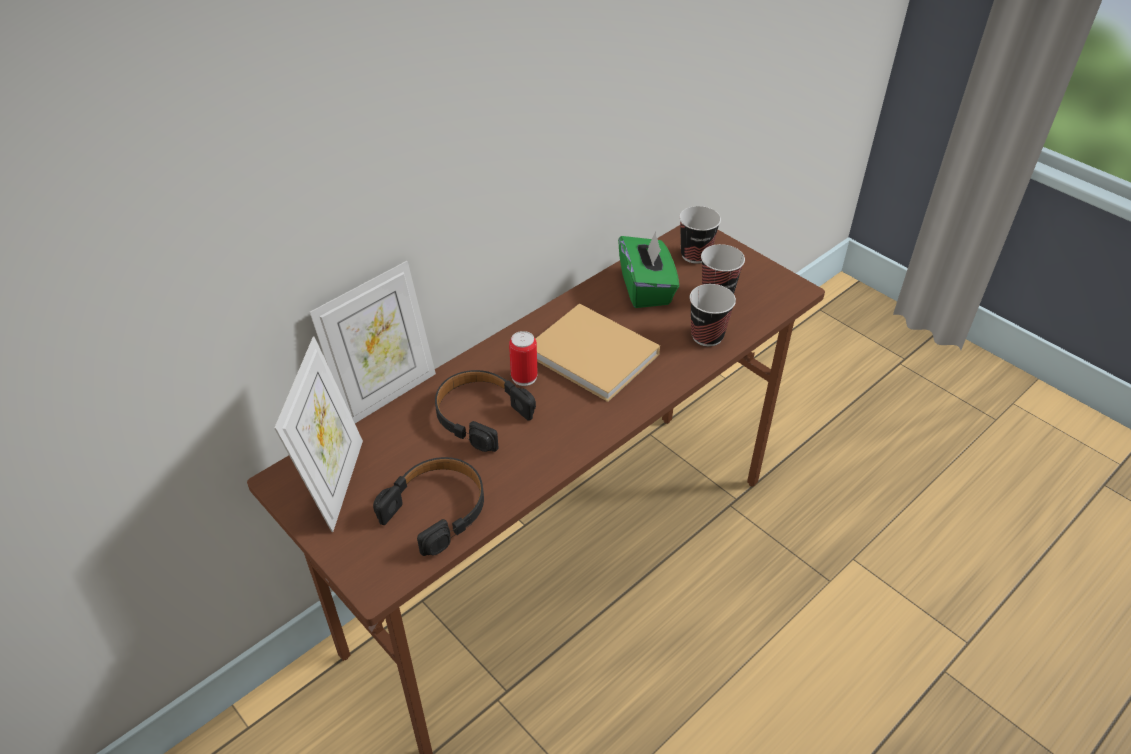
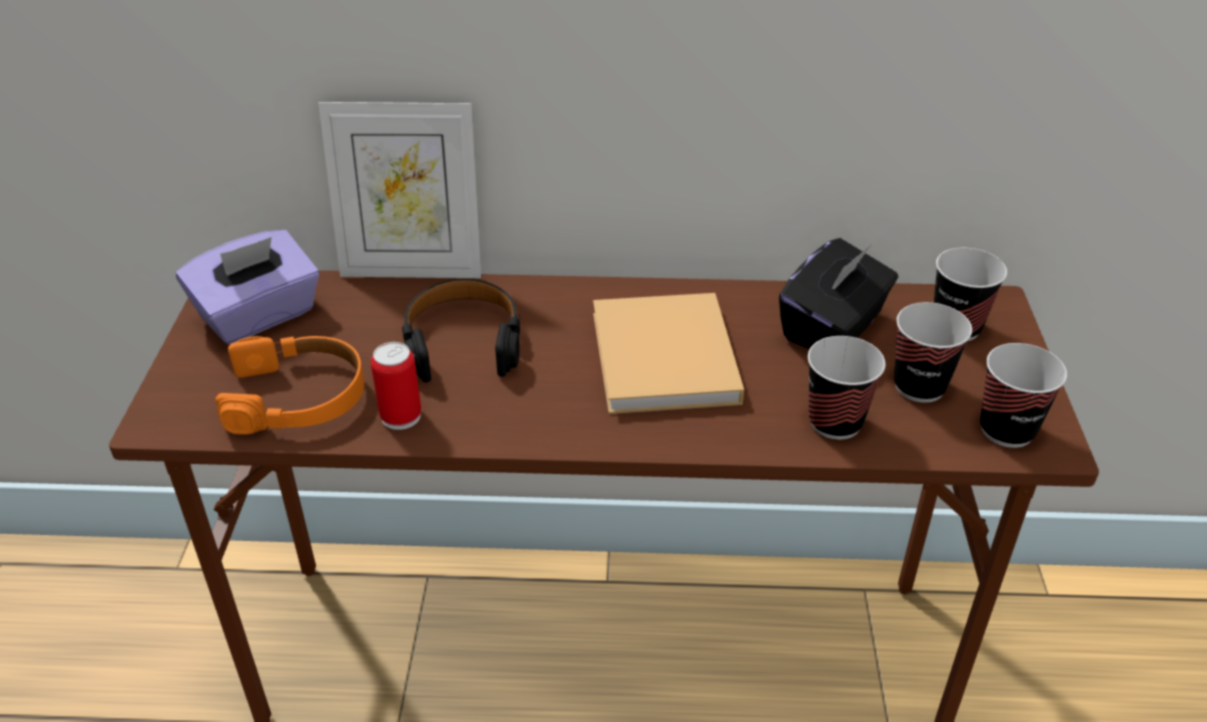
camera: 45 degrees right, 5 degrees down
picture frame [274,336,363,532] -> purple tissue box [176,230,319,344]
black headphones [373,457,484,556] -> orange headphones [216,336,364,435]
can [509,331,538,386] -> can moved to [371,342,421,430]
green tissue box [618,231,679,308] -> black tissue box [779,238,898,349]
none -> cup [980,343,1067,448]

